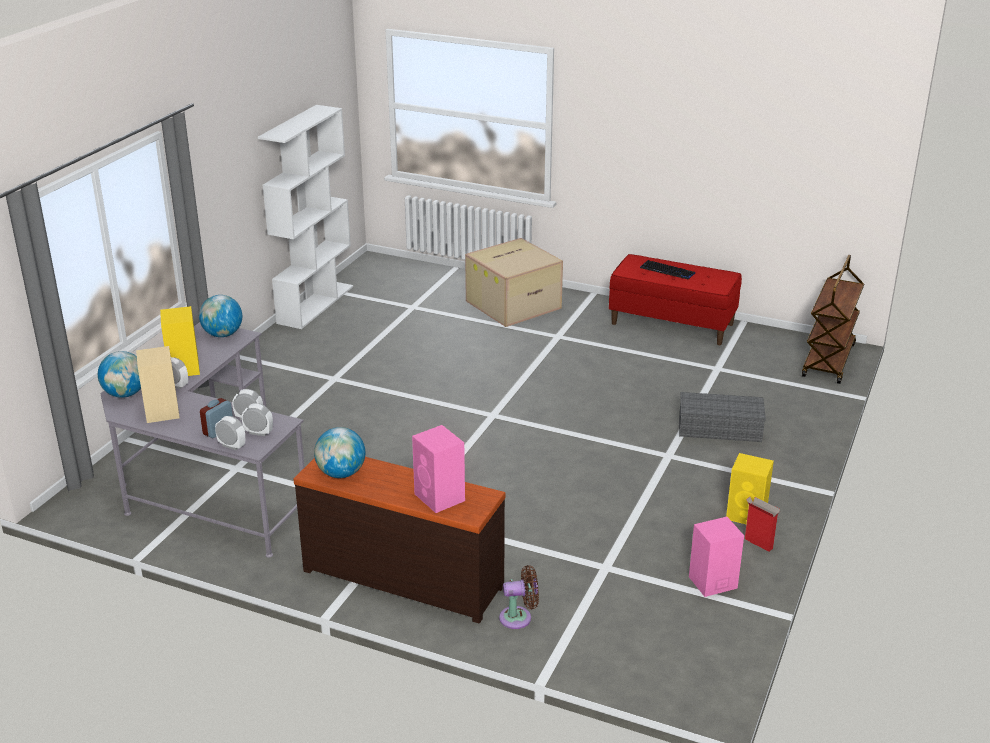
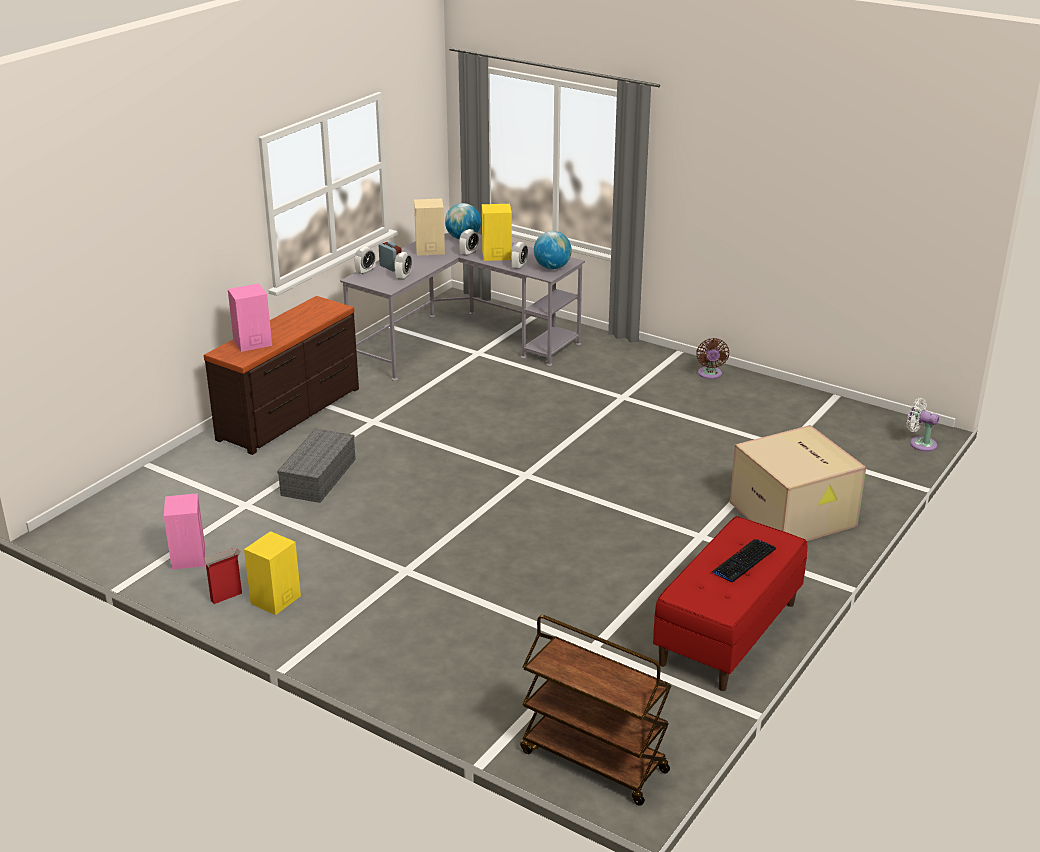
camera: 100 degrees right, 0 degrees up
alarm clock [242,403,273,436] -> alarm clock moved to [511,242,528,270]
white bookcase [258,105,353,329] -> none
globe [314,427,365,478] -> none
brown fan [499,565,539,629] -> brown fan moved to [696,338,729,379]
grey storage box [679,392,766,442] -> grey storage box moved to [277,428,356,503]
none -> white fan [907,398,939,452]

